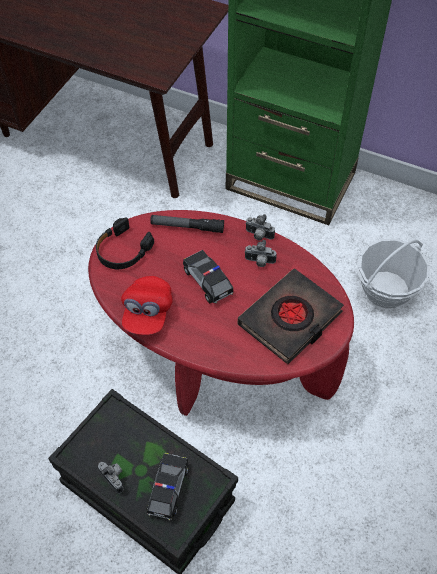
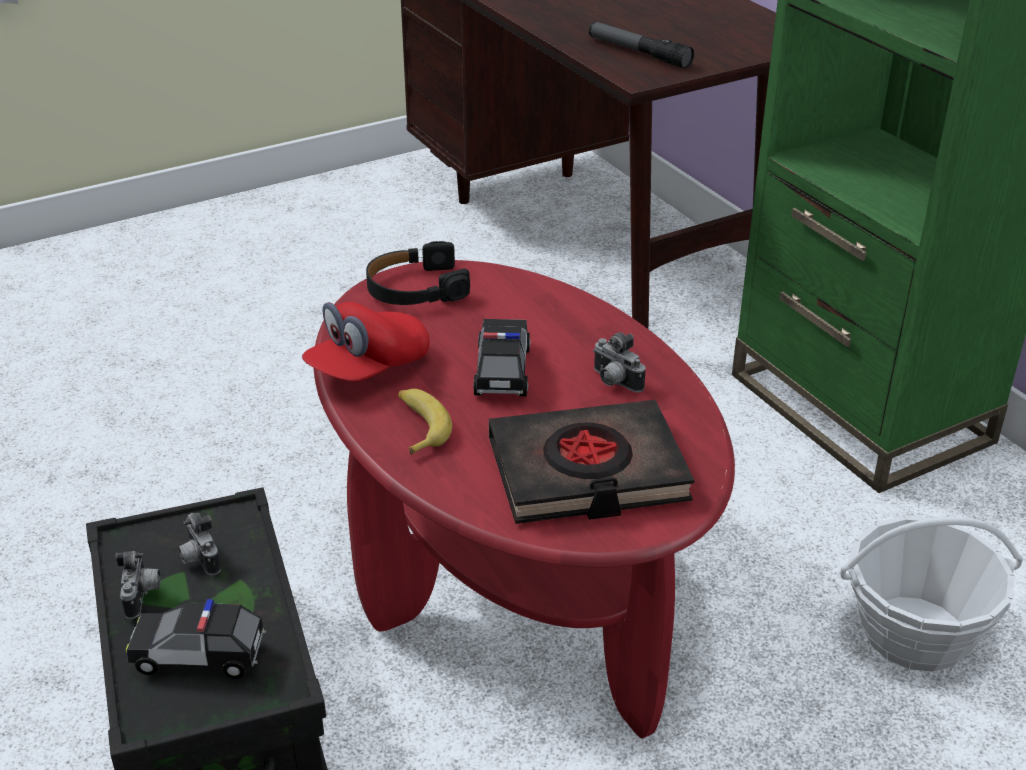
camera: 35 degrees right, 20 degrees down
toy car [147,453,189,521] -> toy car turned 135 degrees counterclockwise [126,599,266,679]
flashlight [150,215,224,233] -> flashlight moved to [589,22,694,69]
camera [245,214,275,241] -> camera moved to [178,512,221,575]
none -> banana [398,389,452,455]

